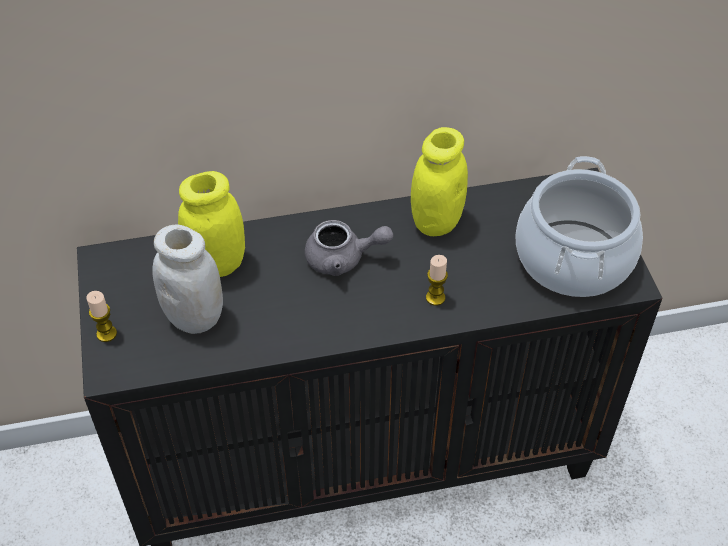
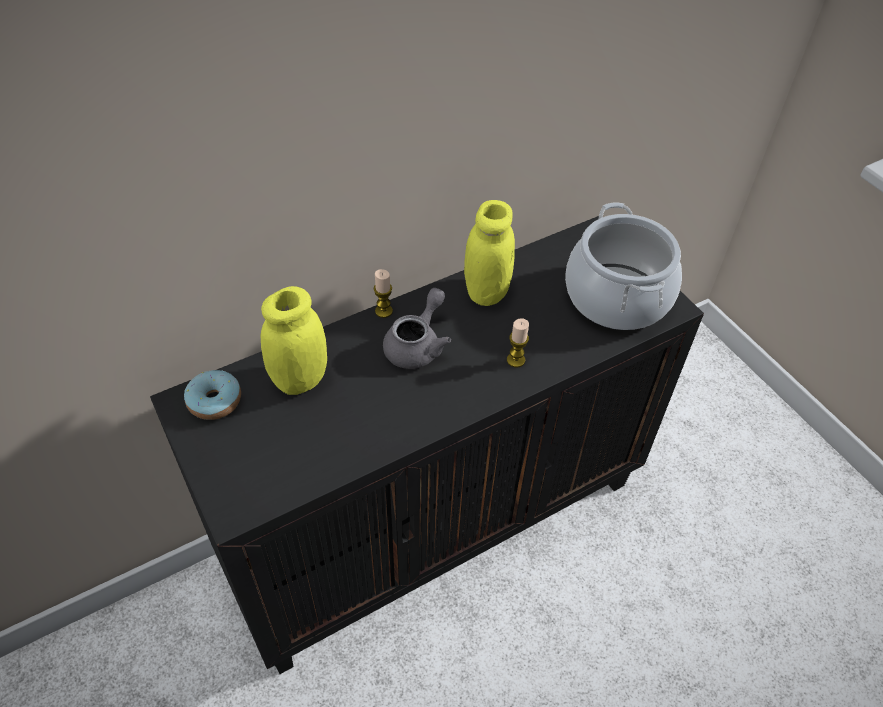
camera: 20 degrees left, 0 degrees up
candle [86,291,117,342] -> candle moved to [374,269,393,318]
white jar [152,224,223,334] -> none
grey teapot [305,220,393,276] -> grey teapot turned 45 degrees counterclockwise [383,288,451,369]
none -> donut [184,370,241,420]

